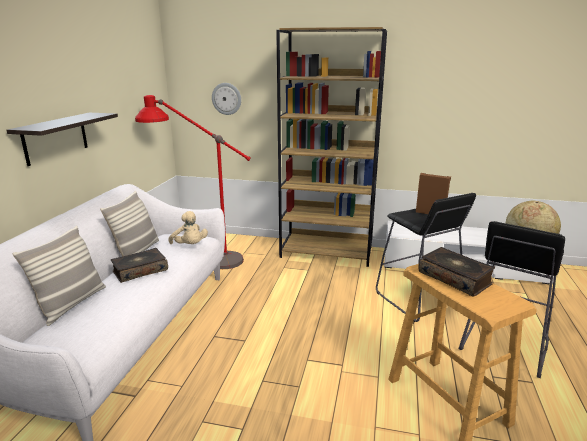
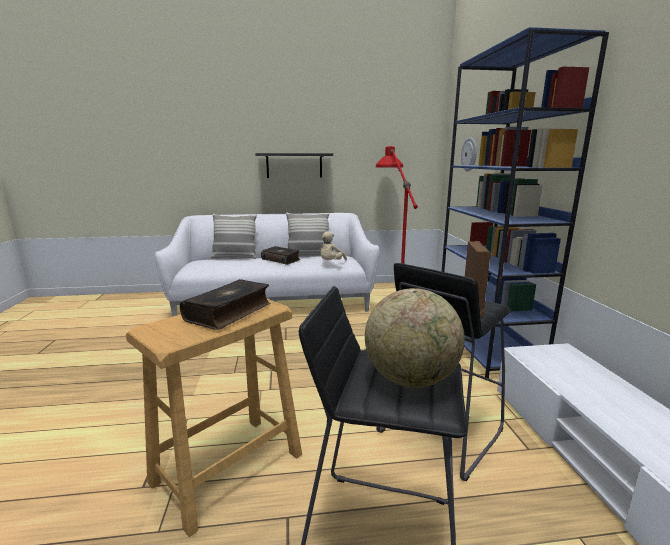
camera: 70 degrees right, 5 degrees down
brown bookcase [276,27,387,267] -> blue bookcase [442,27,609,381]

